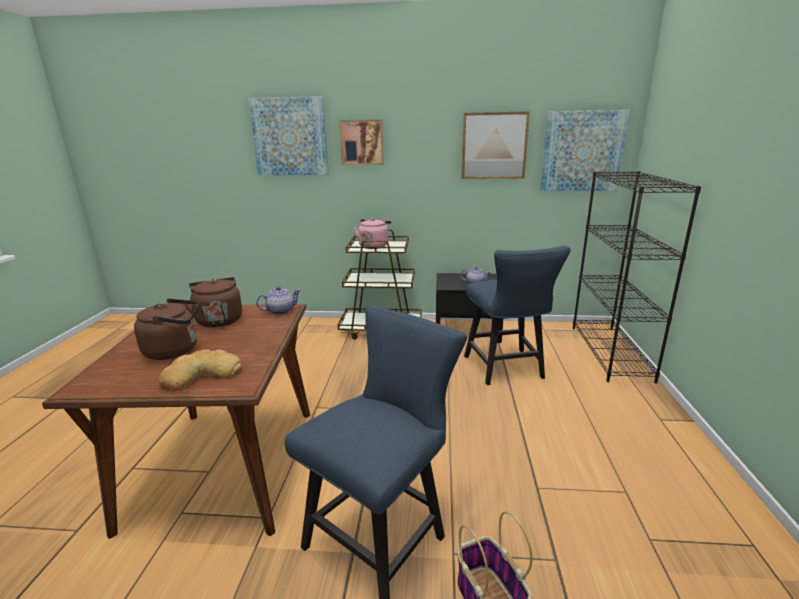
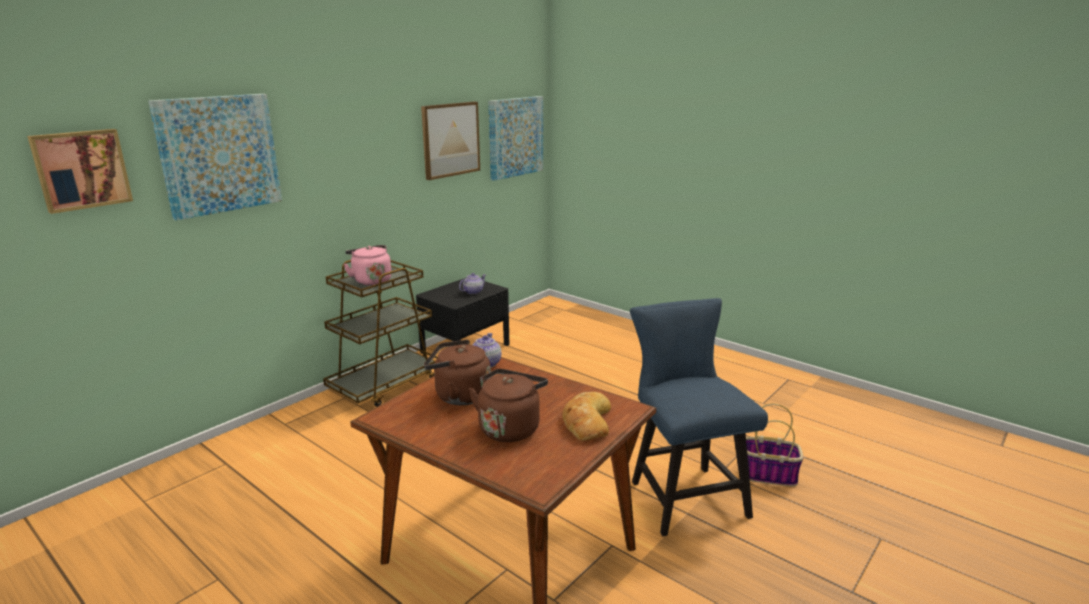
camera: 55 degrees left, 0 degrees up
picture [339,120,384,165] -> picture moved to [27,129,133,214]
blue chair [464,246,571,385] -> none
black bookcase [573,171,701,383] -> none

